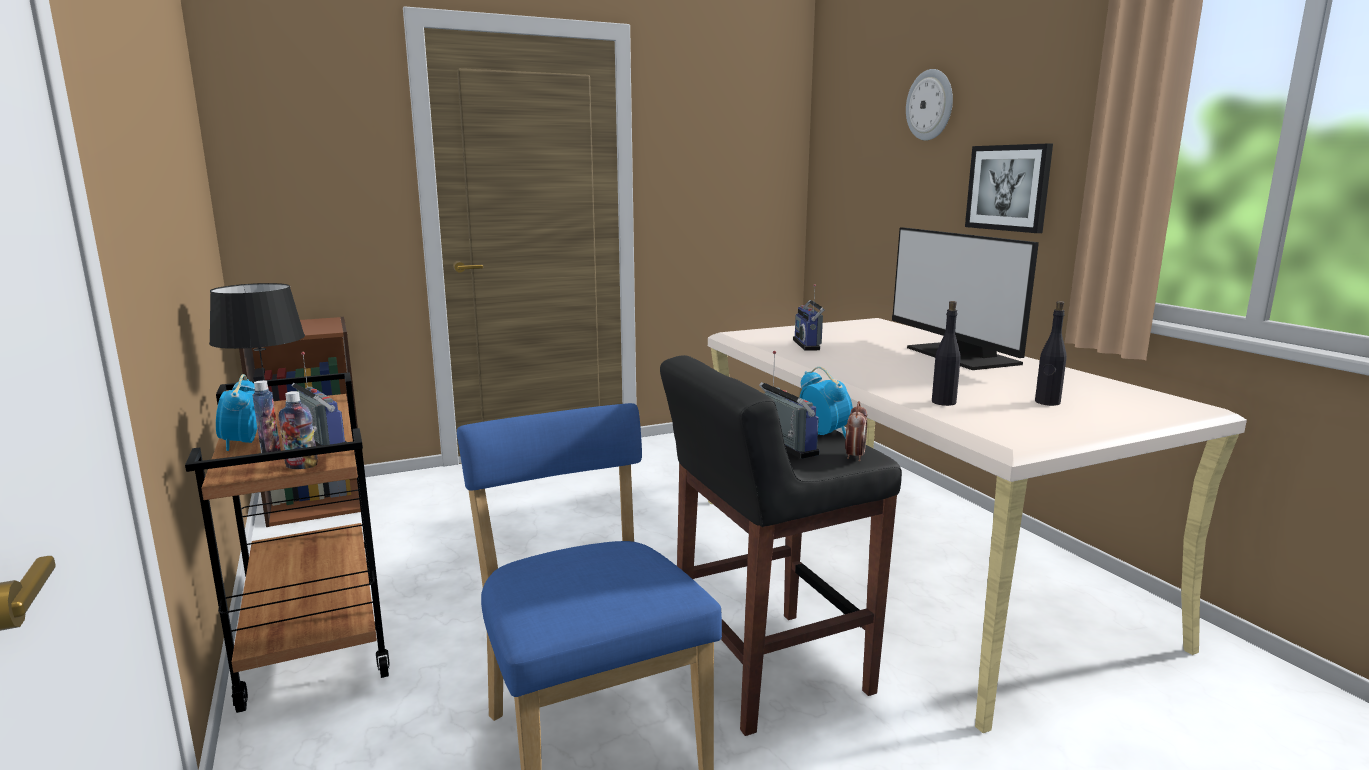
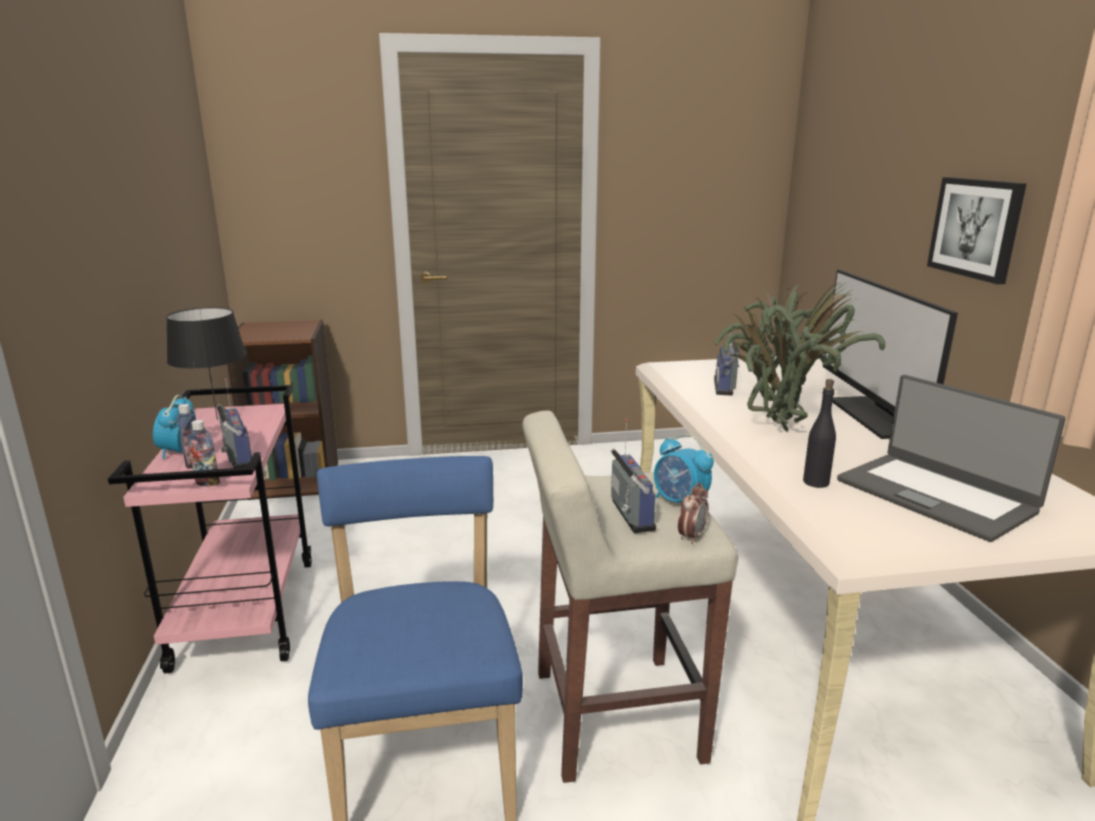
camera: 15 degrees right, 5 degrees up
brown cart [185,372,389,713] -> pink cart [108,385,312,673]
black stool [660,355,902,736] -> beige stool [523,411,738,783]
alarm clock [800,367,853,438] -> alarm clock turned 150 degrees clockwise [654,434,714,503]
wall clock [906,69,953,141] -> none
black bottle [1035,301,1067,406] -> laptop [837,375,1066,542]
none -> potted plant [714,283,885,431]

